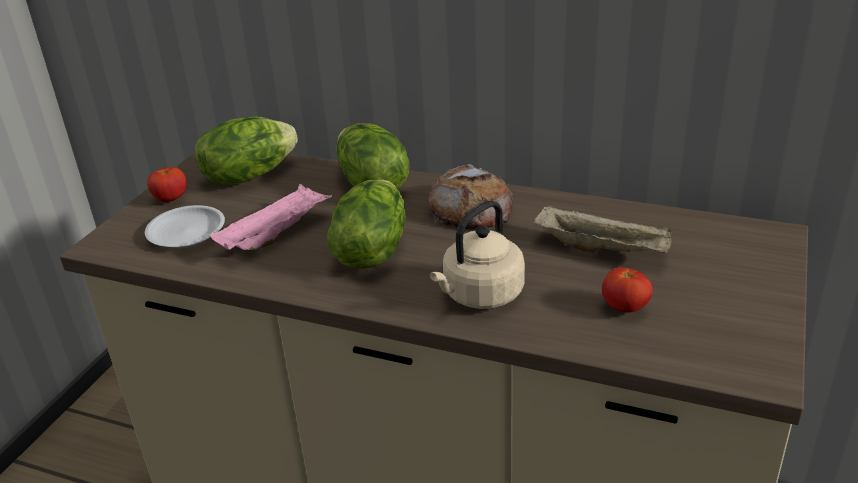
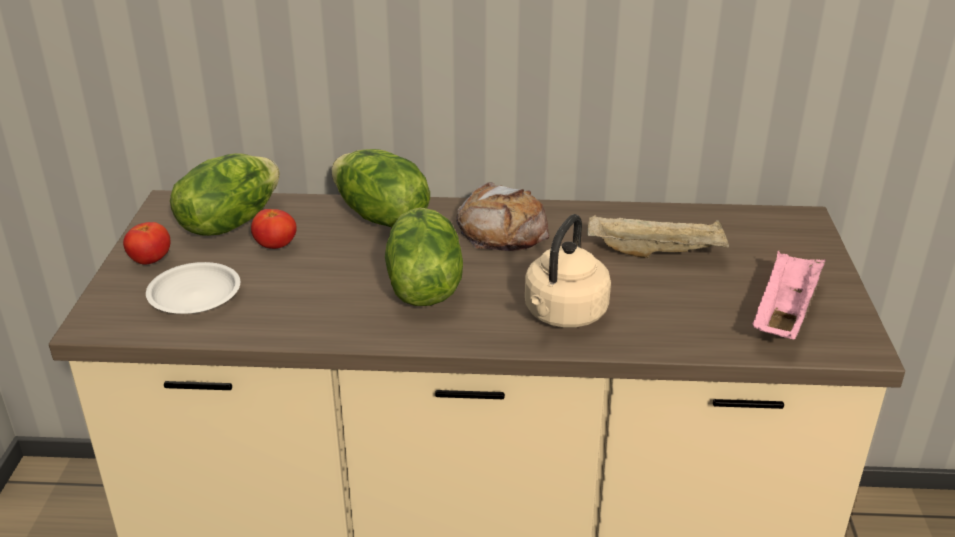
camera: 20 degrees left, 0 degrees up
pink tray [210,184,332,250] -> pink tray moved to [753,251,826,340]
tomato [602,267,653,312] -> tomato moved to [251,209,297,249]

